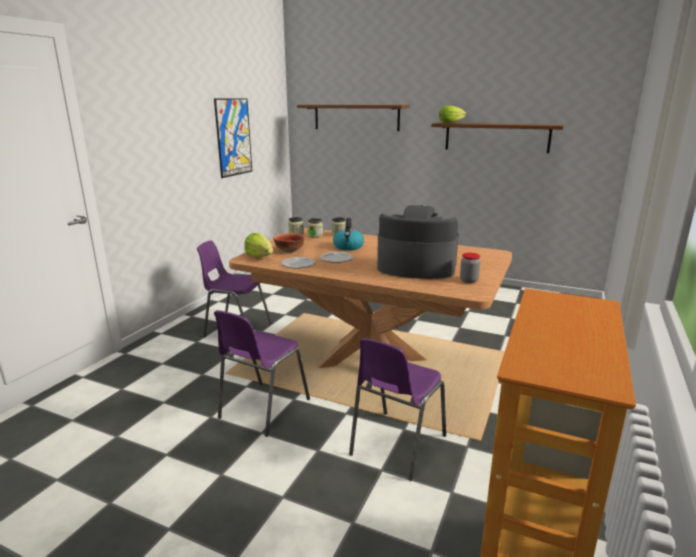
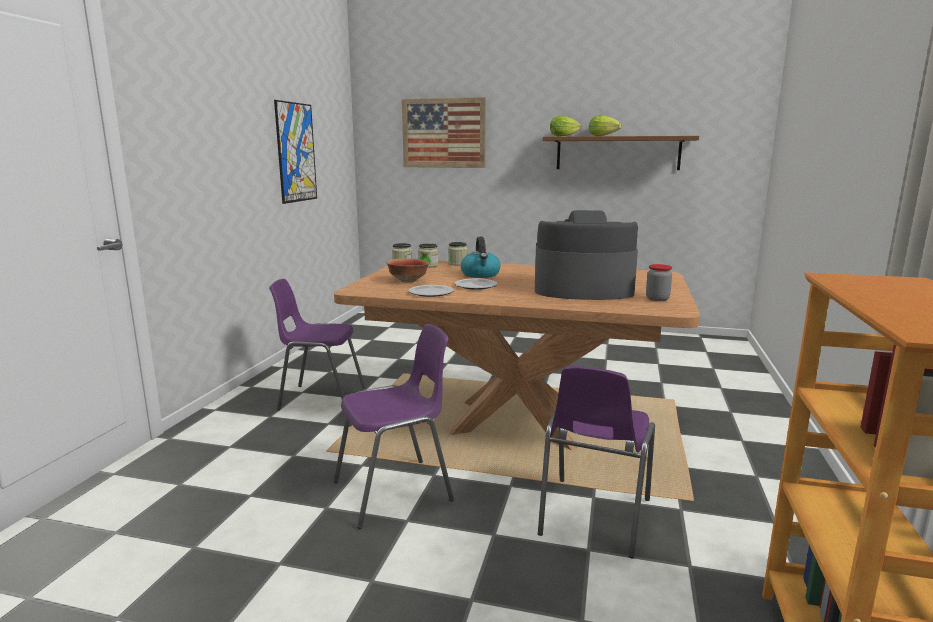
camera: 10 degrees left, 5 degrees down
purple chair [214,310,310,437] -> purple chair turned 135 degrees counterclockwise [334,324,454,529]
lettuce [244,233,273,258] -> lettuce moved to [589,115,621,136]
brown shelf [297,105,409,131] -> picture [402,97,486,168]

